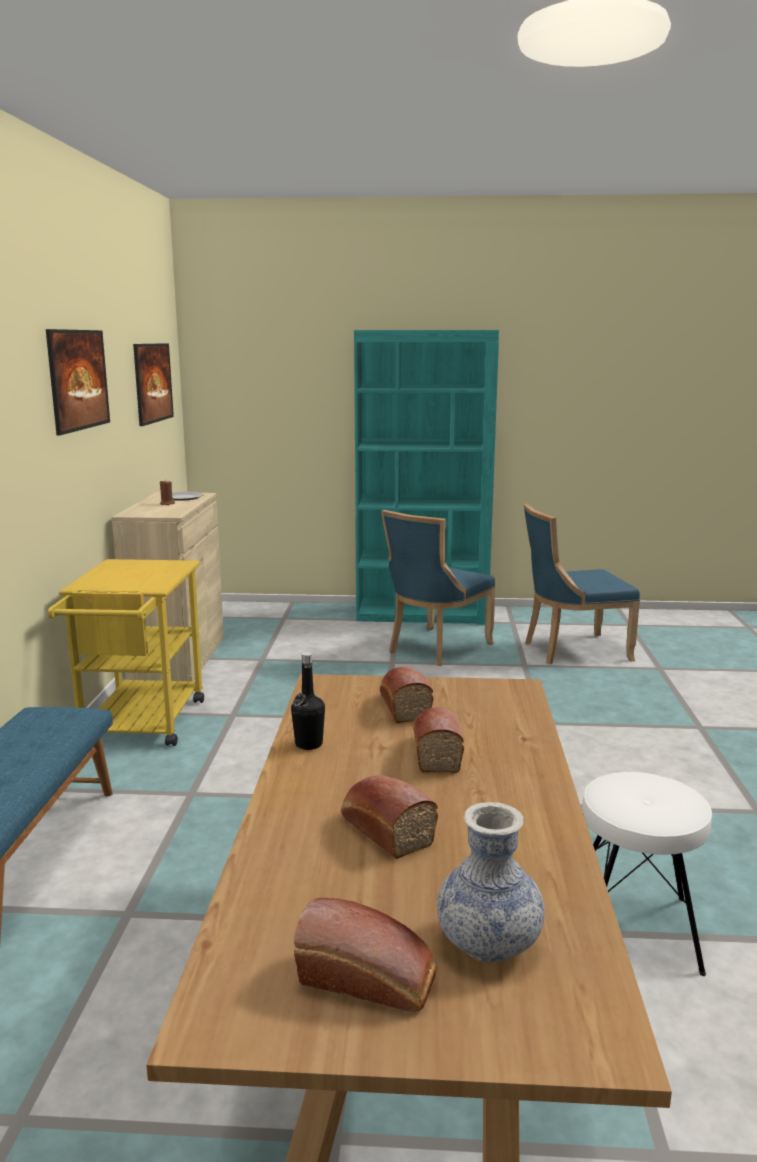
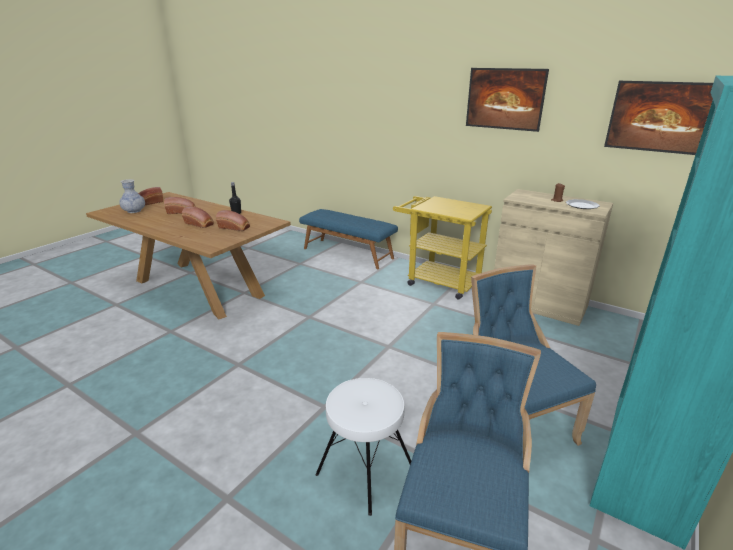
camera: 120 degrees right, 10 degrees up
white stool [582,772,712,976] -> white stool moved to [315,378,411,516]

